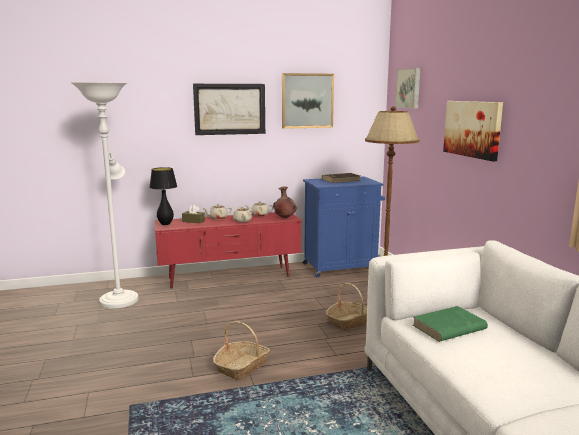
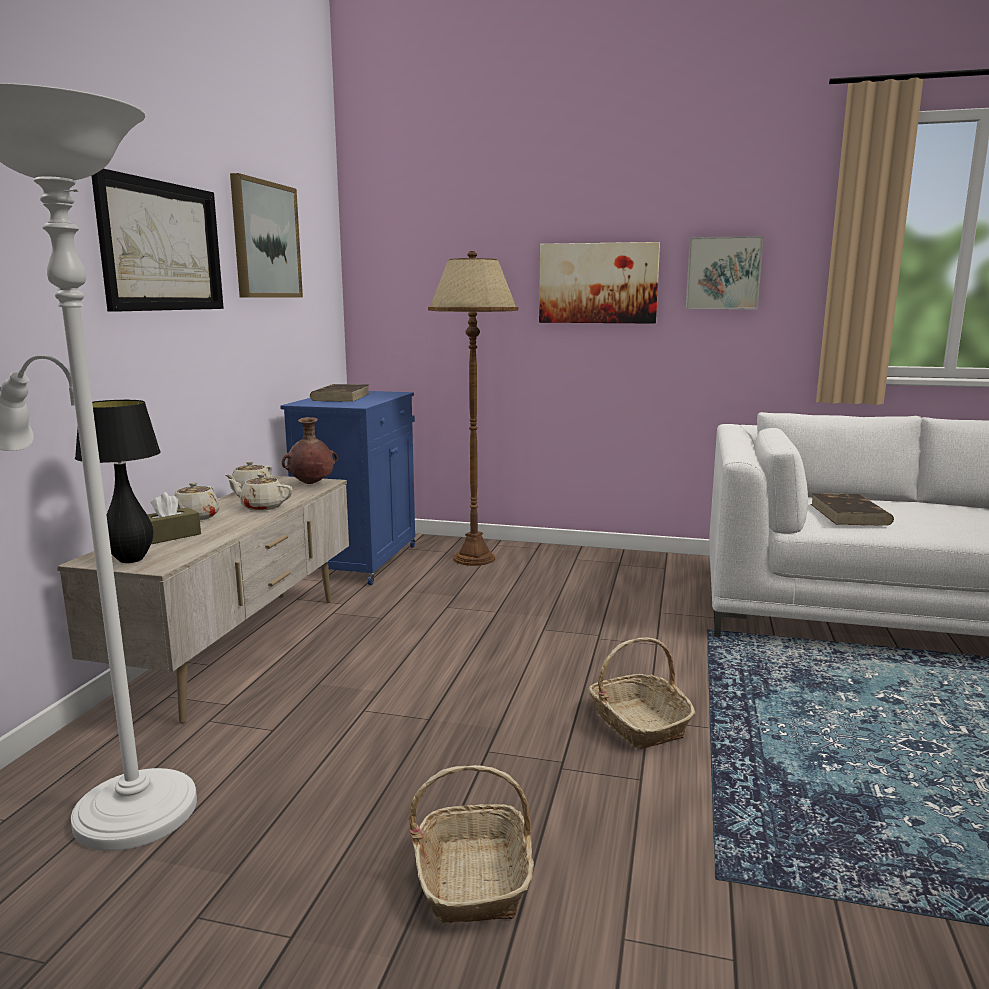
camera: 60 degrees left, 0 degrees up
red tv stand [154,212,302,288] -> beige tv stand [57,476,349,723]
basket [326,283,367,330] -> basket moved to [409,765,534,923]
picture [395,68,421,109] -> picture moved to [686,236,764,309]
green book [413,306,488,342] -> brown book [811,493,894,526]

